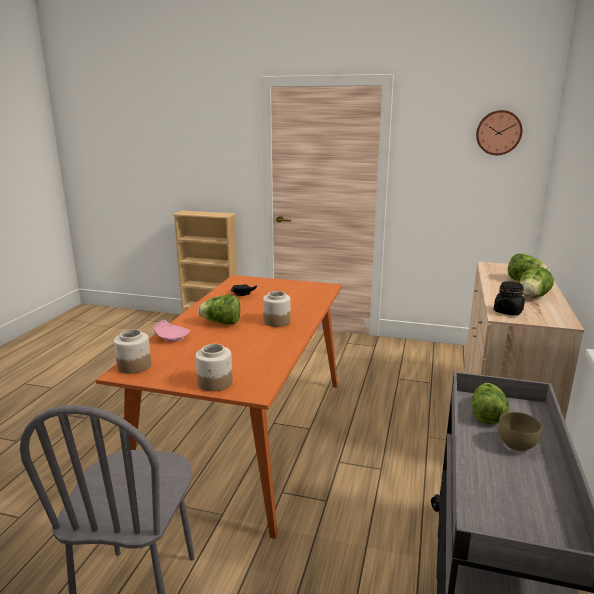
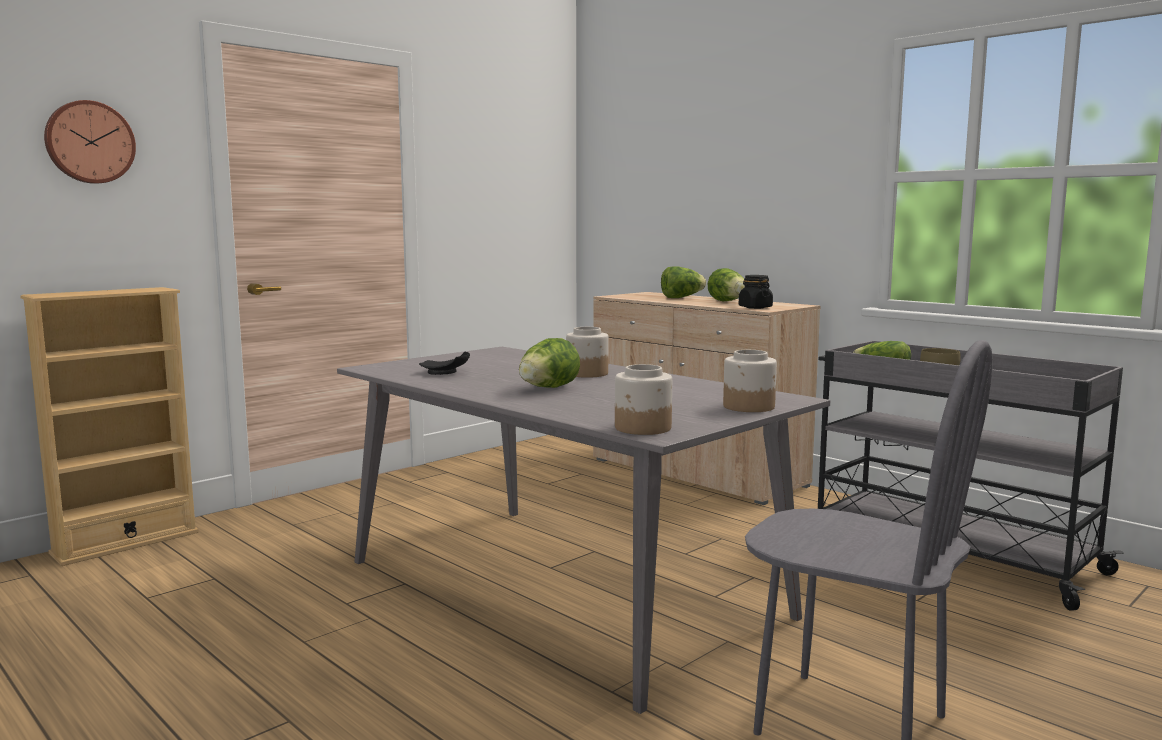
camera: 60 degrees left, 10 degrees down
orange dining table [96,275,342,539] -> grey dining table [337,347,830,714]
pink plate [153,320,190,342] -> none
wall clock [476,110,523,155] -> wall clock moved to [44,100,136,184]

